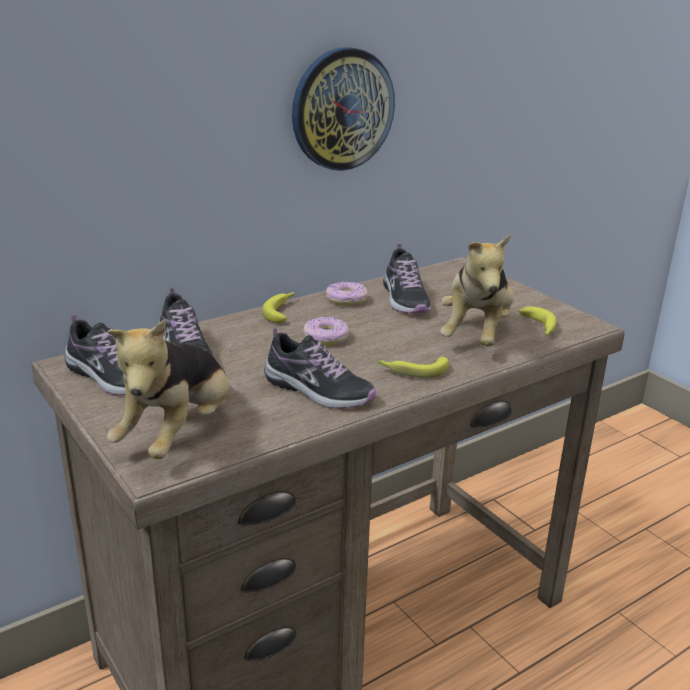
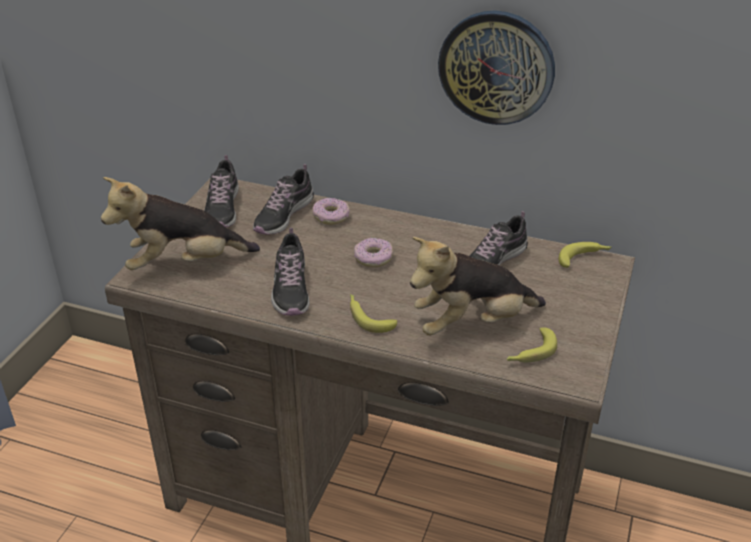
camera: 55 degrees right, 10 degrees up
banana [262,292,294,323] -> banana moved to [558,242,611,268]
donut [326,281,368,306] -> donut moved to [312,198,350,225]

